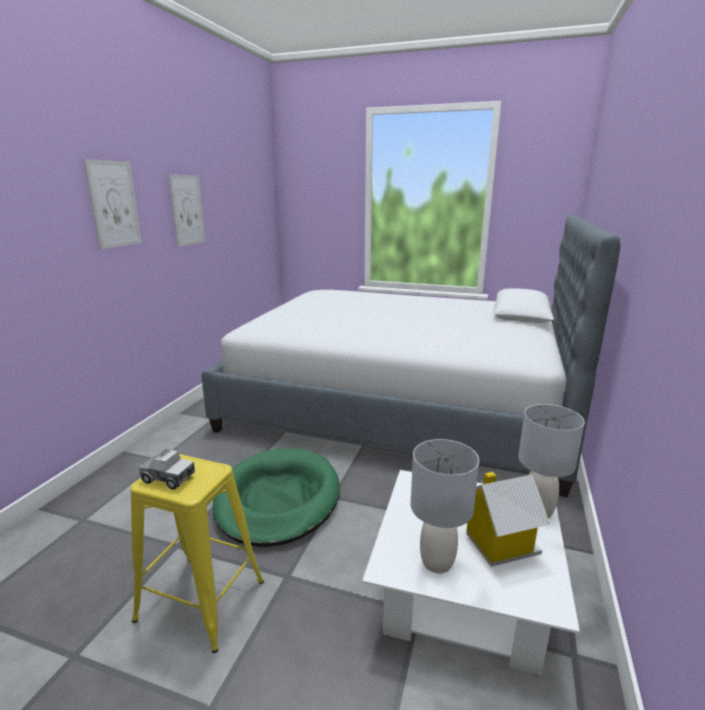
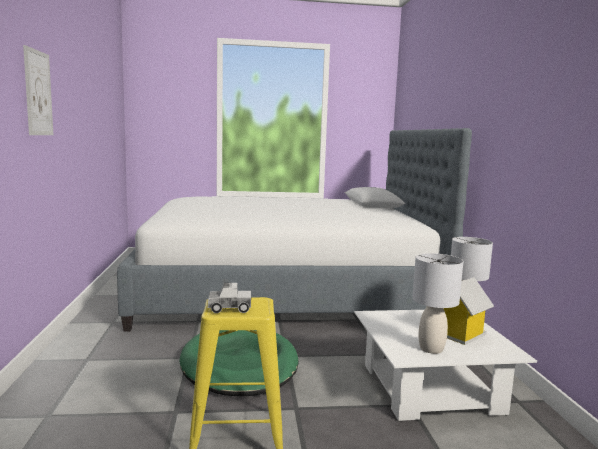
camera: 25 degrees left, 10 degrees down
picture [168,175,206,247] -> none

